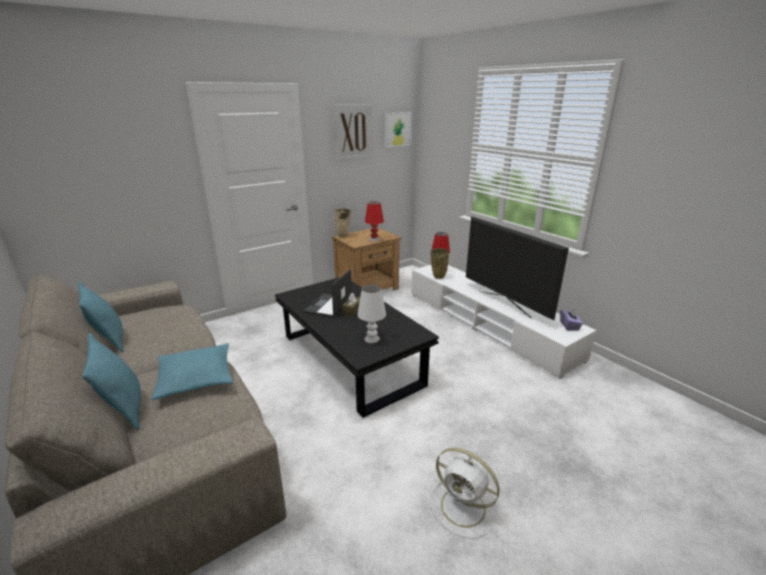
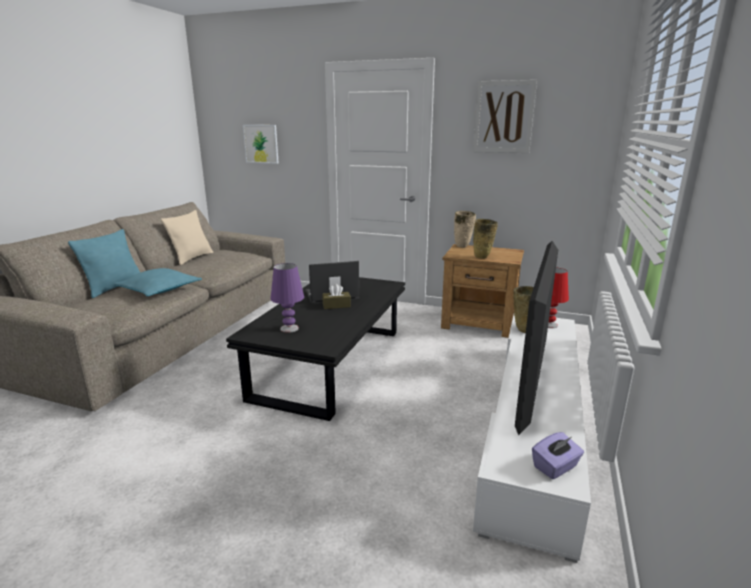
camera: 55 degrees right, 5 degrees down
turquoise pillow [78,281,124,352] -> beige pillow [161,210,213,265]
white table lamp [358,285,386,343] -> purple table lamp [270,263,304,333]
red table lamp [365,201,384,242] -> beige vase [473,219,498,259]
picture [385,112,412,147] -> picture moved to [243,125,279,164]
white fan [431,448,500,539] -> none

